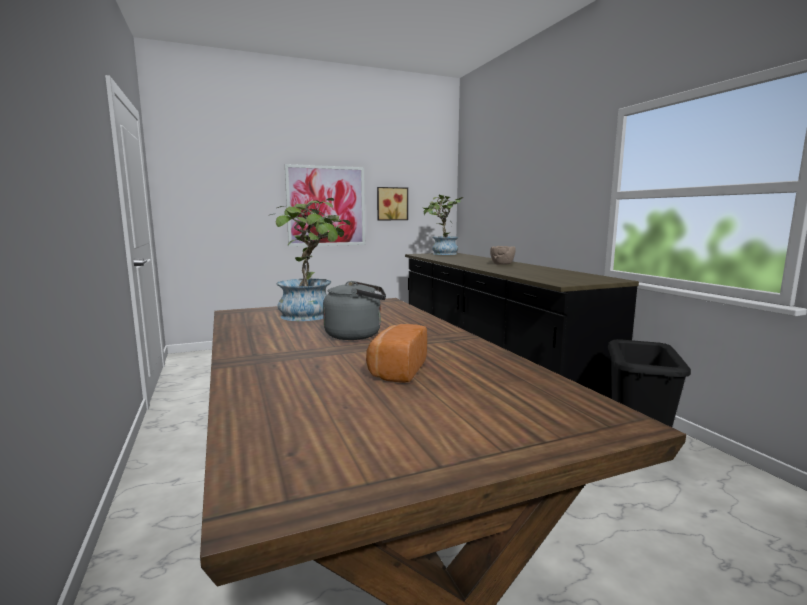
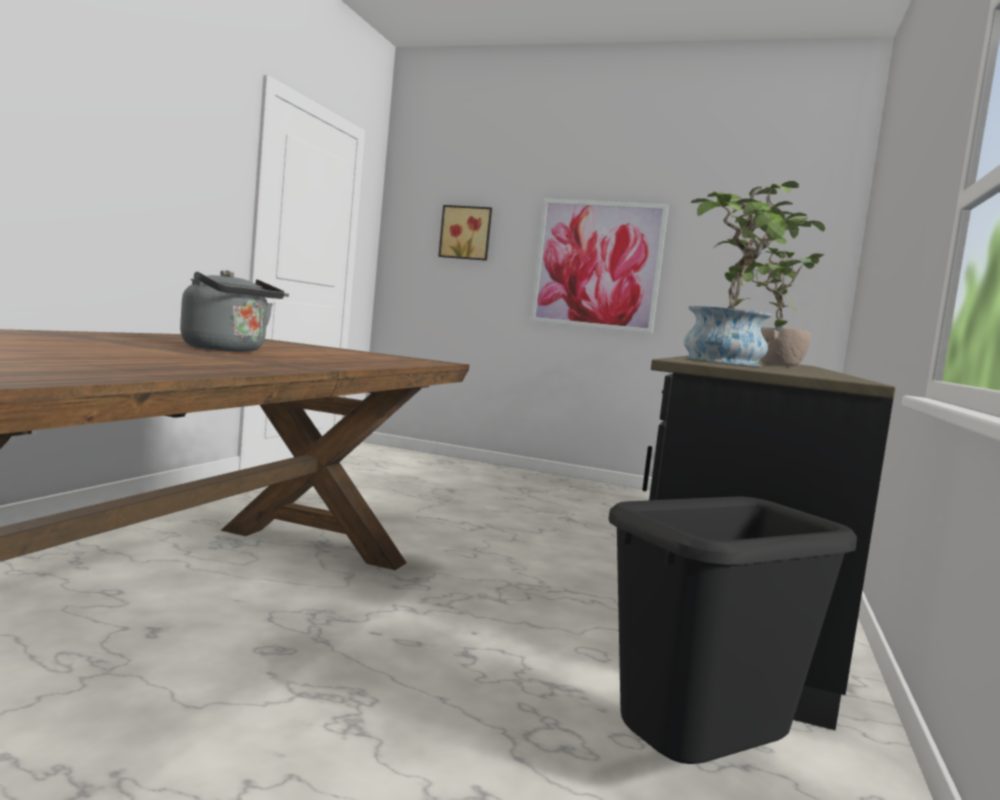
camera: 40 degrees right, 5 degrees down
potted plant [268,198,351,321] -> potted plant moved to [684,181,825,366]
bread [366,324,427,383] -> none
picture [377,187,408,220] -> picture moved to [438,205,492,261]

